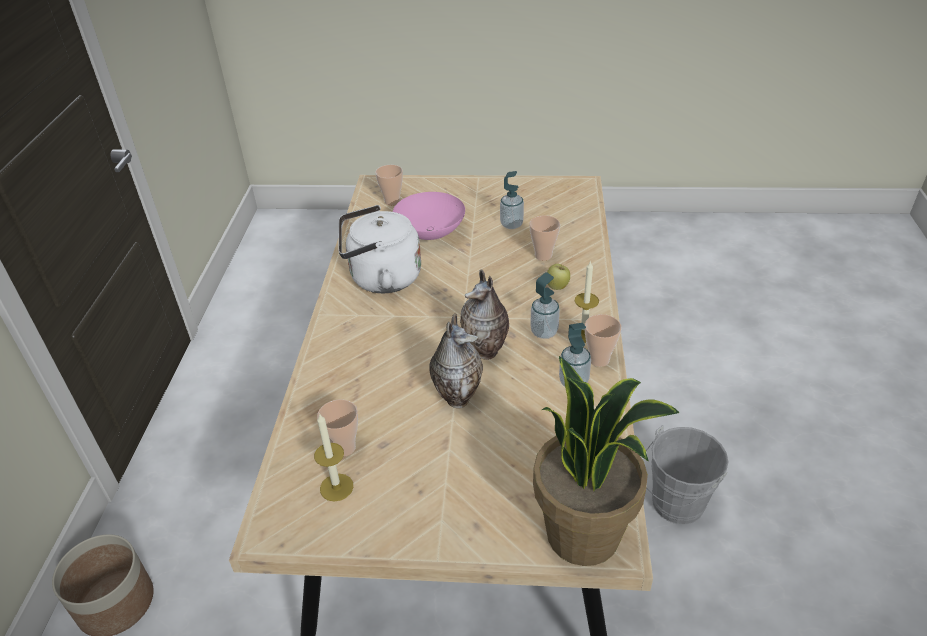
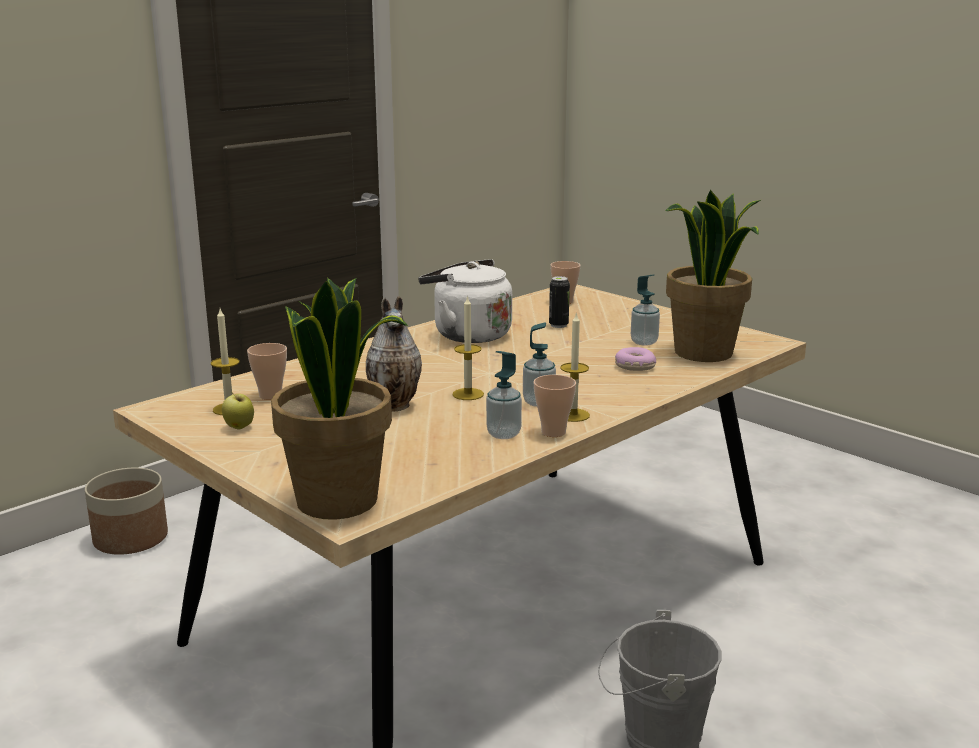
camera: 40 degrees right, 20 degrees down
pink bowl [393,192,465,240] -> can [549,276,570,328]
vase [460,269,509,360] -> candle [452,295,484,400]
cup [529,215,560,261] -> donut [615,347,656,371]
apple [547,264,570,290] -> apple moved to [222,392,254,429]
none -> potted plant [665,190,761,362]

